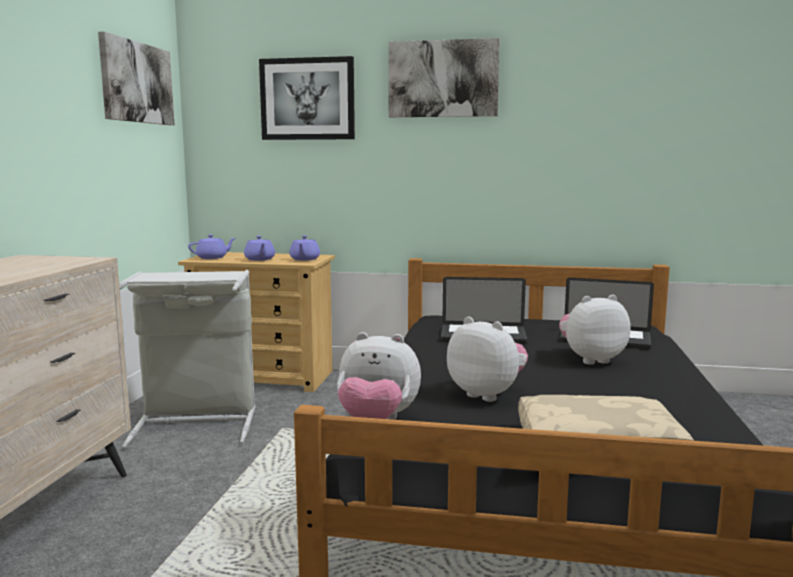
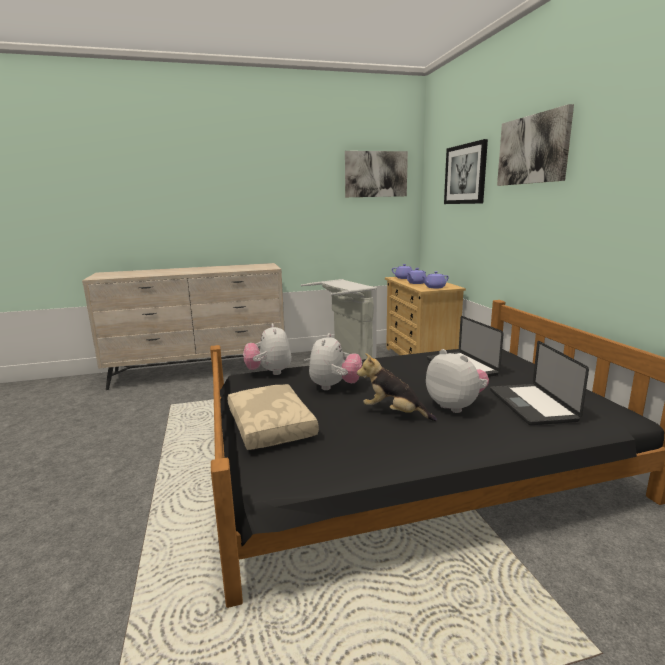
camera: 65 degrees right, 5 degrees up
none -> plush toy [357,353,437,421]

